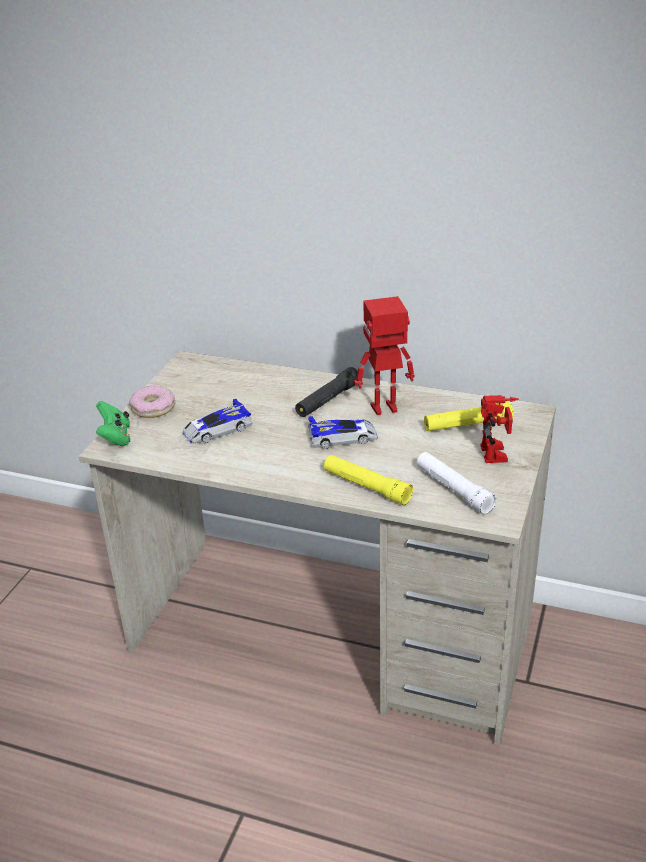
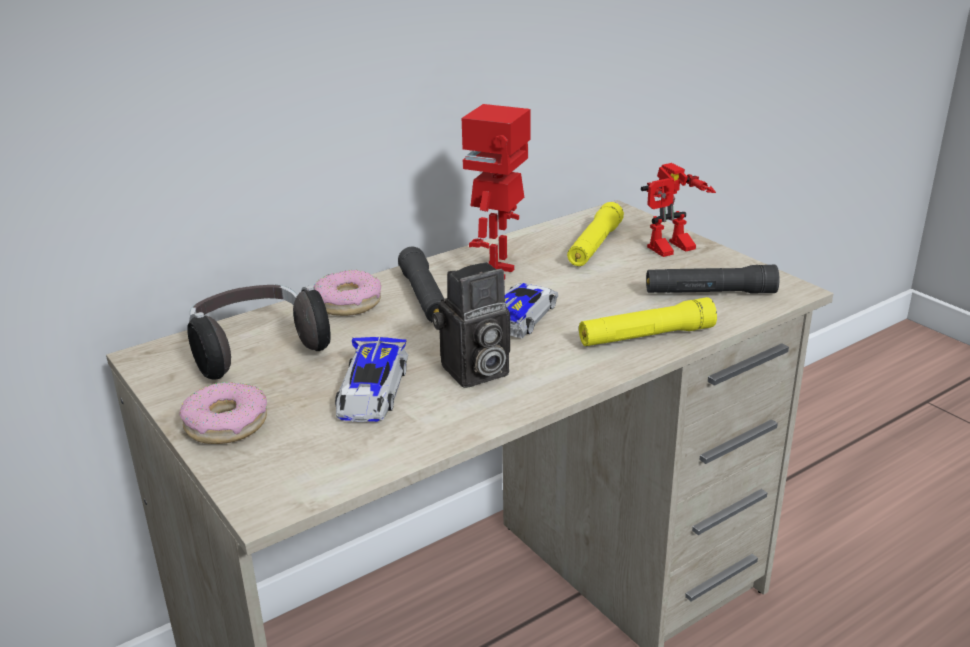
camera: 55 degrees left, 5 degrees down
green game controller [96,401,130,446] -> none
white flashlight [417,452,496,514] -> black flashlight [646,265,780,294]
toy robot [481,395,519,463] -> toy robot turned 120 degrees clockwise [641,163,716,257]
none -> headphones [187,285,331,379]
none -> donut [314,270,381,316]
none -> camera [432,262,510,388]

